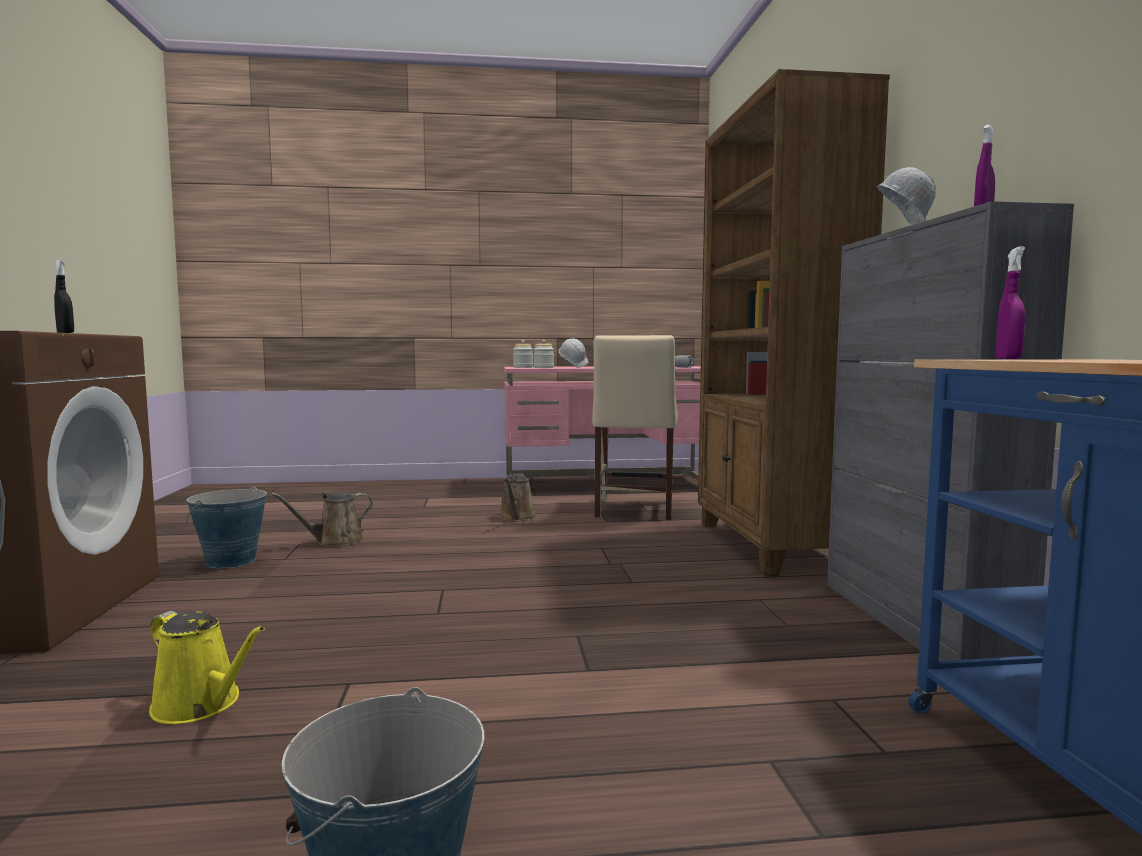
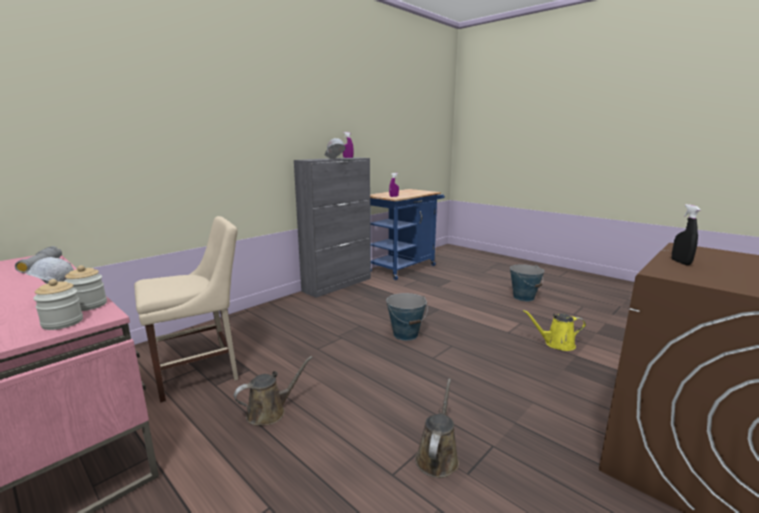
camera: 130 degrees left, 10 degrees up
yellow watering can [149,611,265,724] -> yellow watering can turned 75 degrees counterclockwise [523,310,586,351]
bucket [186,486,267,568] -> bucket moved to [386,293,428,341]
brown watering can [271,491,373,546] -> brown watering can turned 90 degrees counterclockwise [415,379,459,478]
brown bookcase [698,69,890,576] -> none

